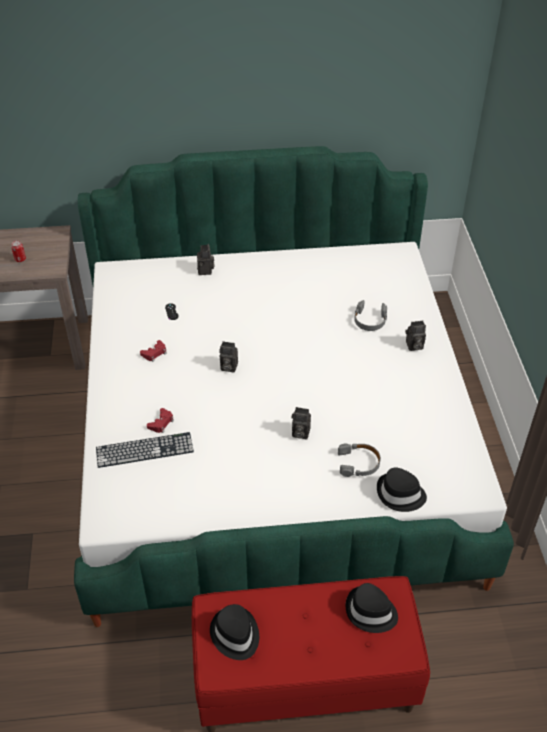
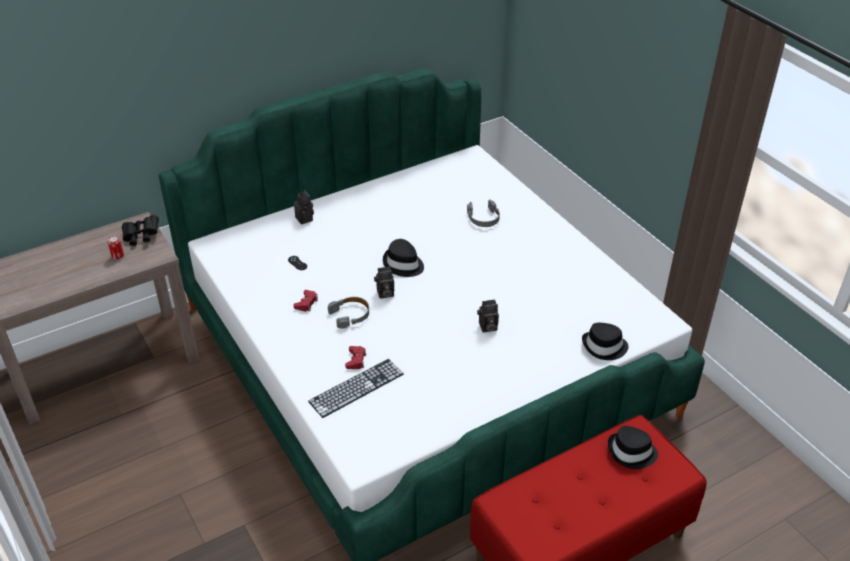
camera: 25 degrees left, 5 degrees down
black hat [210,604,259,660] -> black hat moved to [383,239,424,277]
grey headphones [338,443,381,477] -> grey headphones moved to [328,297,369,329]
camera [405,321,426,351] -> none
none -> black binoculars [122,215,159,246]

